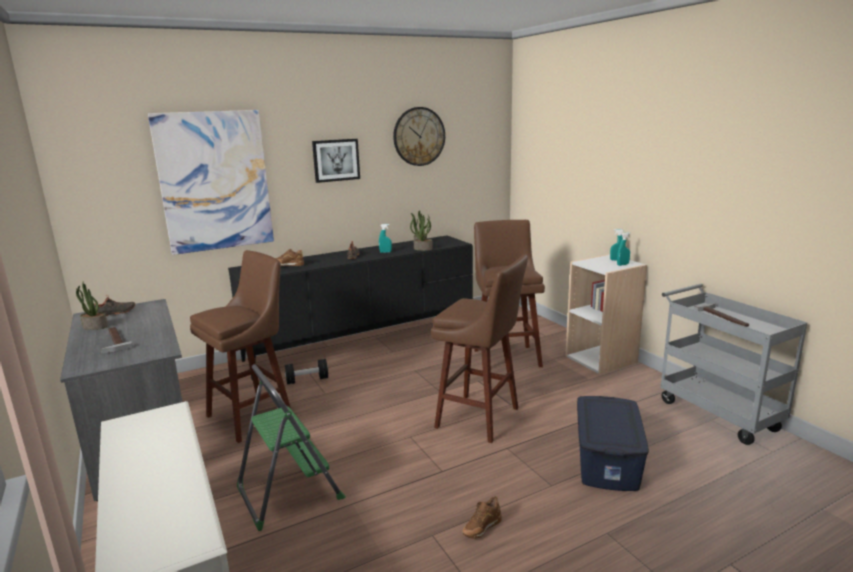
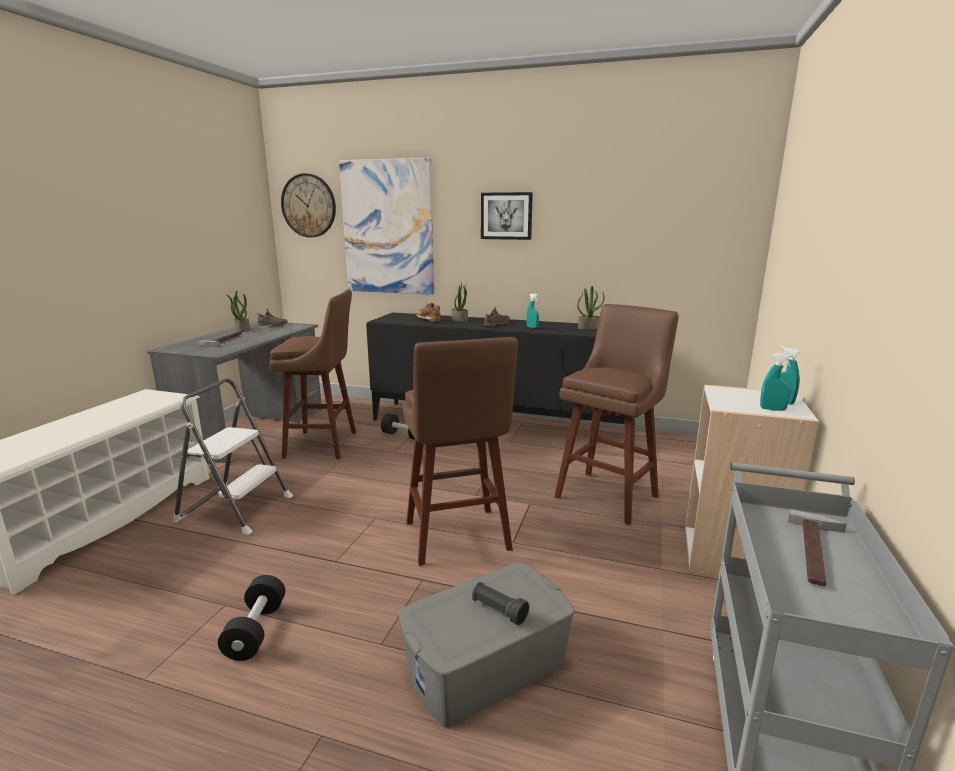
camera: 45 degrees right, 0 degrees up
green step ladder [237,364,346,531] -> white step ladder [173,379,293,535]
wall clock [393,107,445,166] -> wall clock moved to [281,173,336,237]
potted plant [414,215,433,251] -> potted plant moved to [452,281,468,322]
brown shoe [463,496,502,539] -> black dumbbell [218,575,285,661]
blue storage box [577,396,649,491] -> grey storage box [399,563,575,728]
none -> black flashlight [473,582,529,625]

